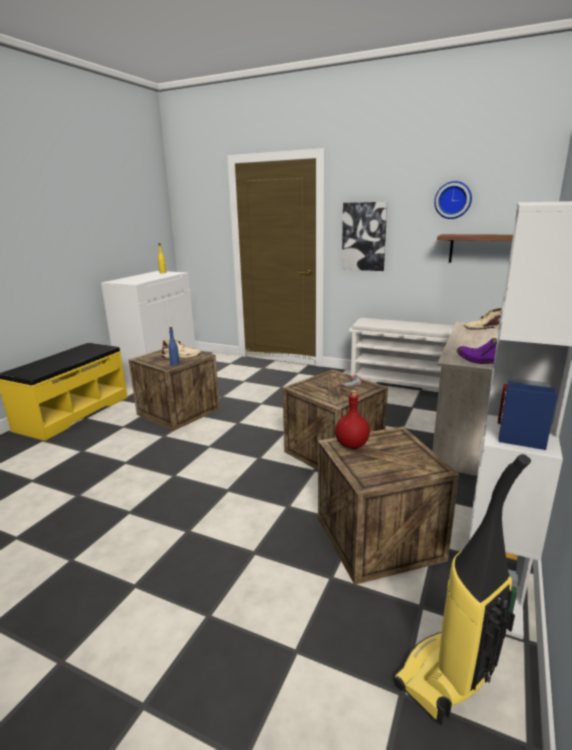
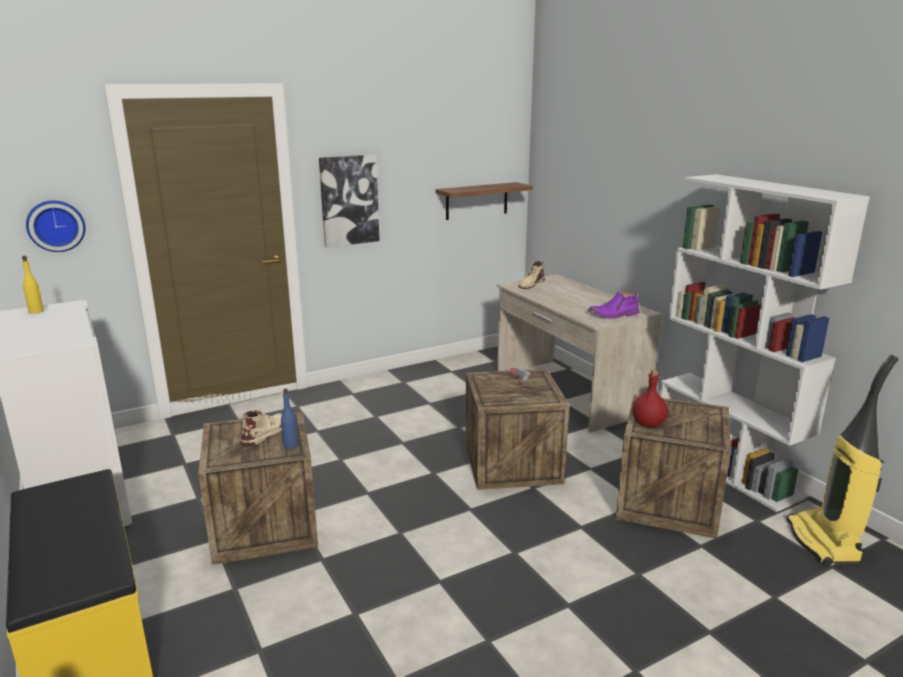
camera: 55 degrees left, 0 degrees up
white shoe rack [349,318,455,390] -> none
wall clock [434,181,472,219] -> wall clock moved to [26,201,86,252]

